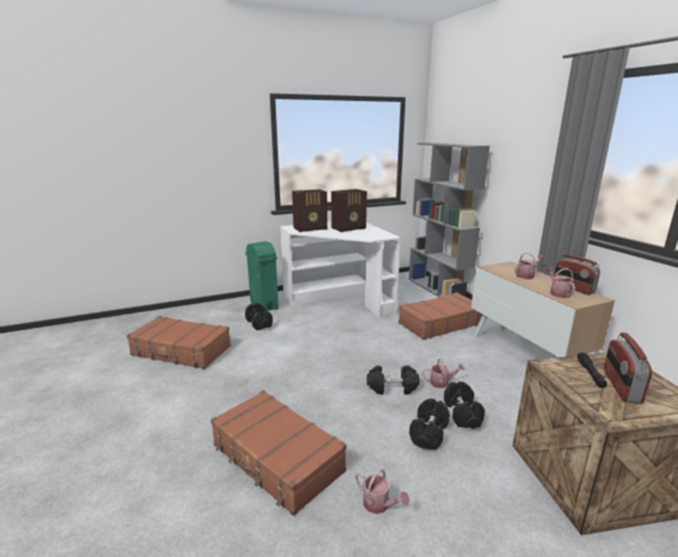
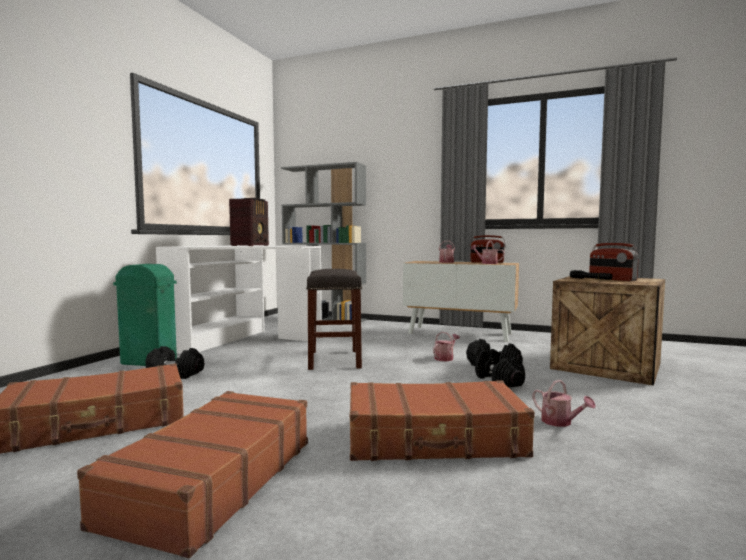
camera: 45 degrees left, 15 degrees down
radio [292,189,327,232] -> none
watering can [355,469,410,514] -> watering can turned 60 degrees clockwise [532,380,596,427]
black dumbbell [367,365,420,395] -> none
brown suitcase [399,292,482,340] -> brown suitcase moved to [77,391,308,558]
none -> grey stool [306,269,362,370]

